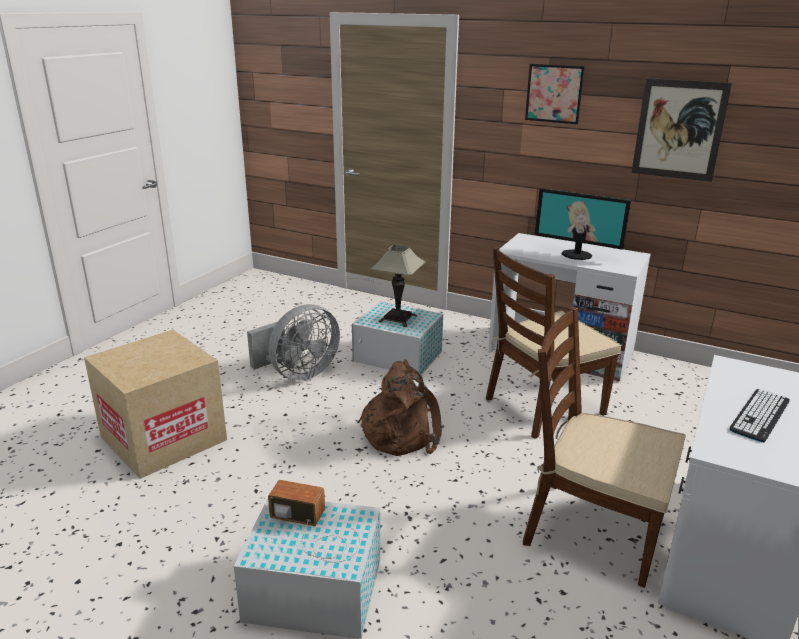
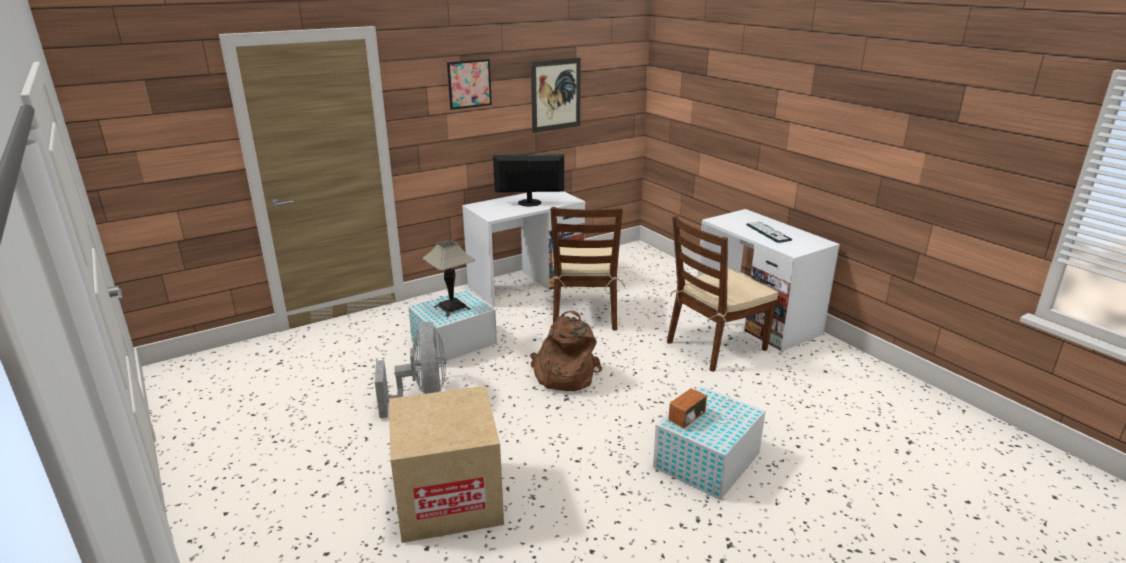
camera: 60 degrees left, 0 degrees up
monitor [535,188,631,260] -> monitor turned 150 degrees counterclockwise [493,154,564,207]

